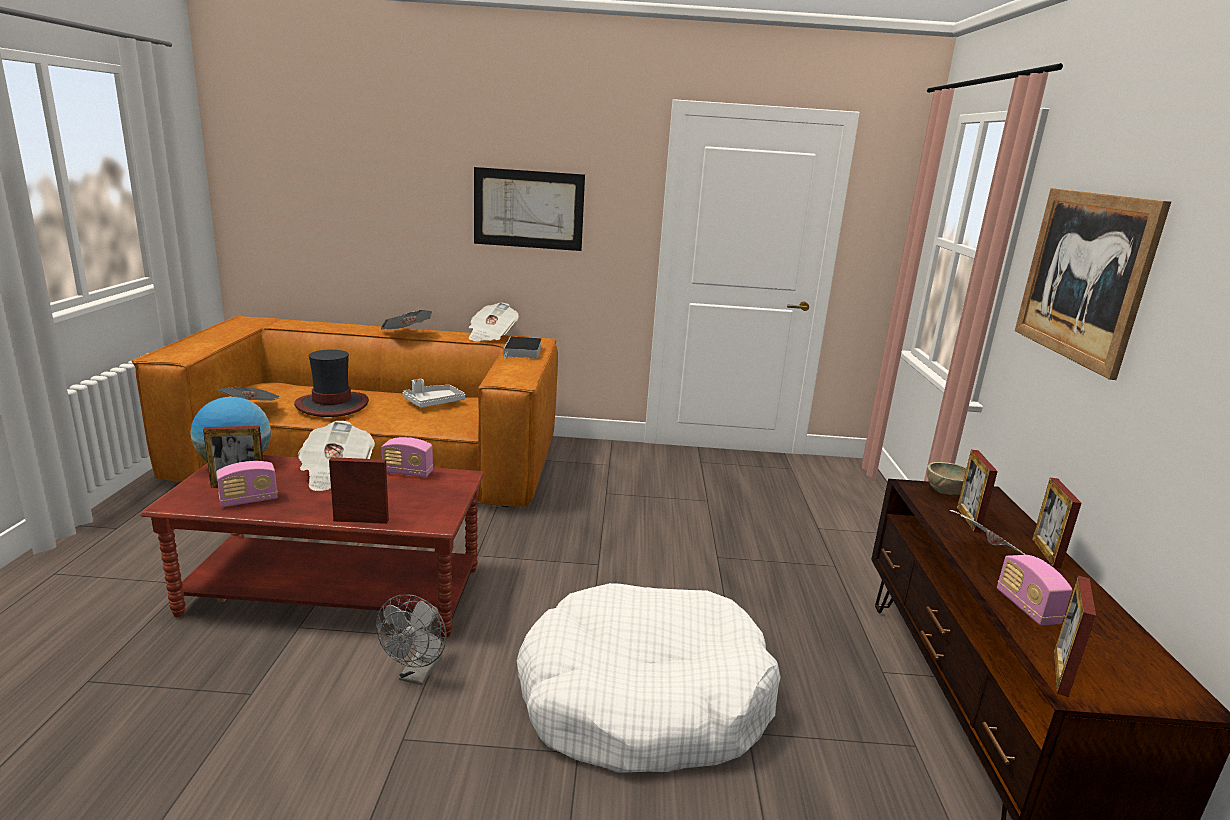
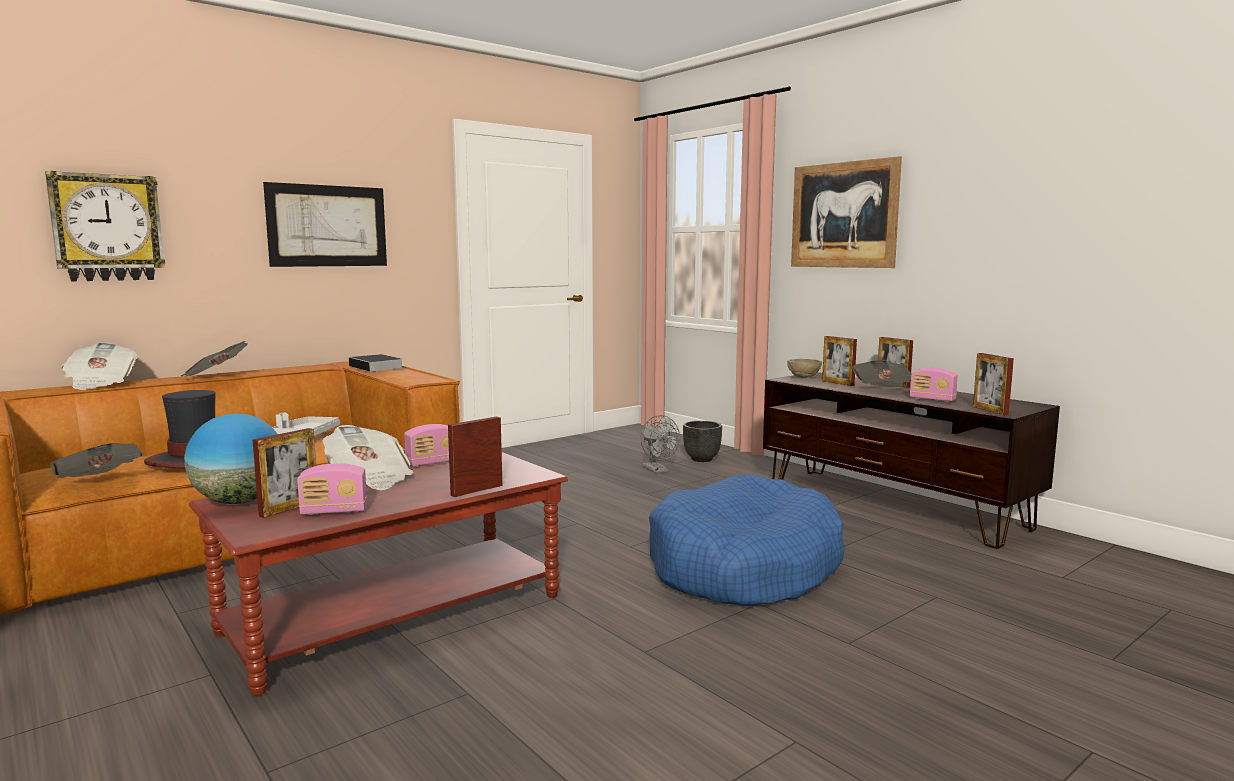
camera: 40 degrees left, 10 degrees down
radio [216,461,278,507] -> radio turned 60 degrees clockwise [297,463,367,515]
grey fan [376,594,447,685] -> grey fan moved to [641,415,680,473]
newspaper [469,303,519,341] -> newspaper moved to [61,342,138,390]
white dog bed [517,583,781,773] -> blue dog bed [649,474,845,607]
none -> wall clock [45,171,165,281]
none -> black planter [683,421,722,462]

